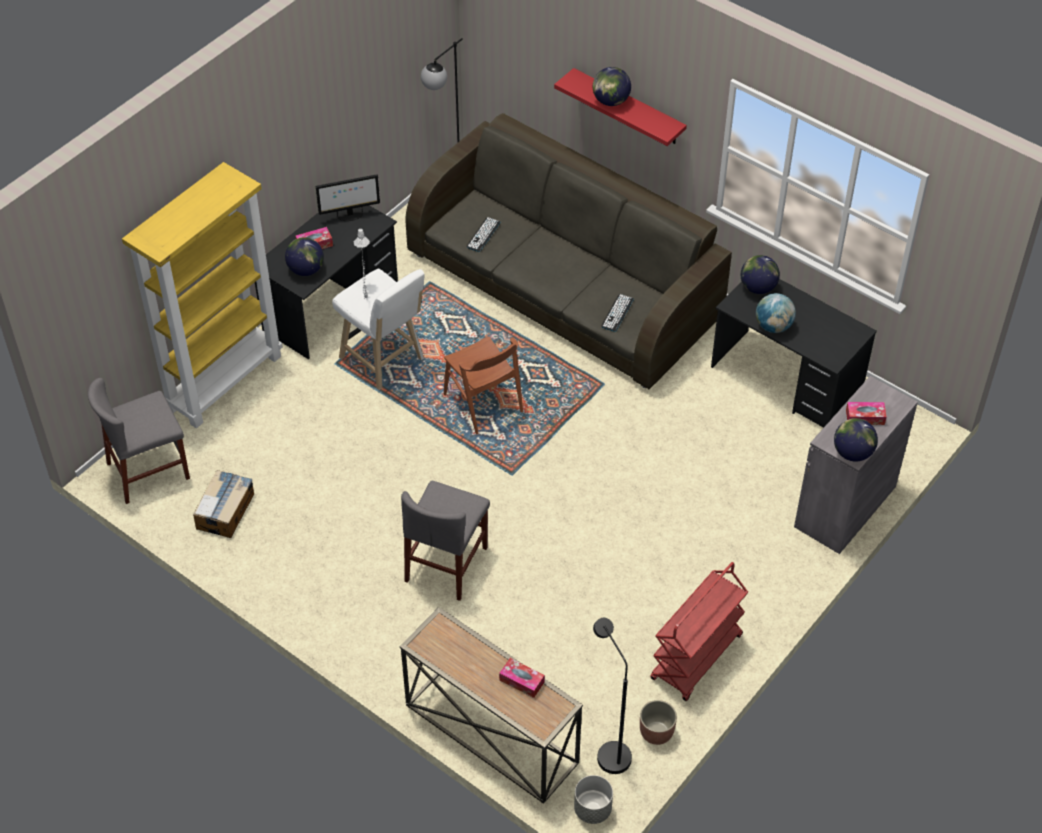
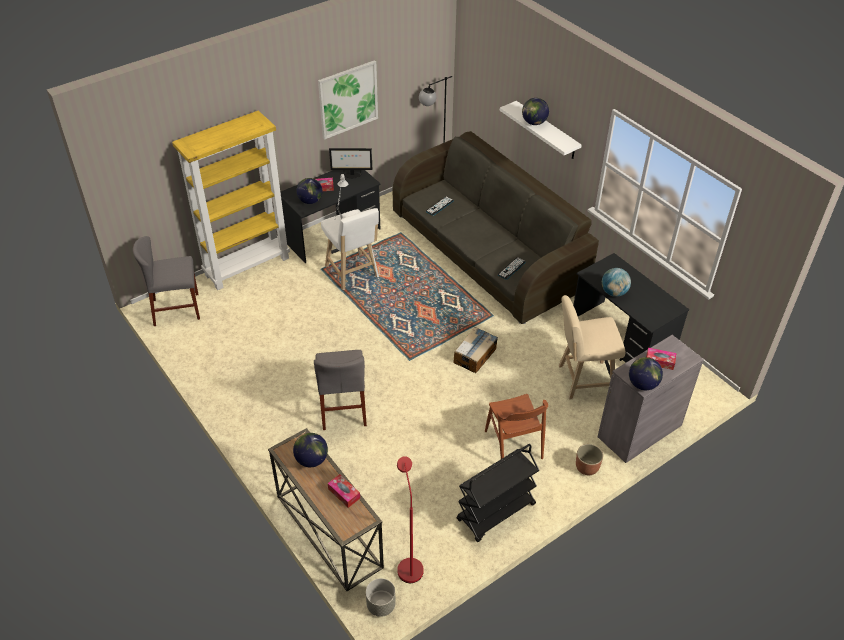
camera: 15 degrees right, 5 degrees down
cardboard box [193,470,254,538] -> cardboard box moved to [453,327,498,373]
grey chair [401,481,490,601] -> grey chair turned 45 degrees counterclockwise [314,350,367,430]
brown chair [444,336,523,434] -> brown chair moved to [485,394,548,459]
red shelf [554,68,687,146] -> white shelf [500,101,581,159]
black floor lamp [593,618,632,774] -> red floor lamp [397,456,424,583]
planter [640,700,677,745] -> planter moved to [576,444,603,475]
red cart [650,562,748,701] -> black cart [457,444,539,542]
globe [741,255,780,294] -> globe moved to [293,433,328,467]
none -> picture [318,60,378,140]
none -> beige stool [559,295,626,400]

